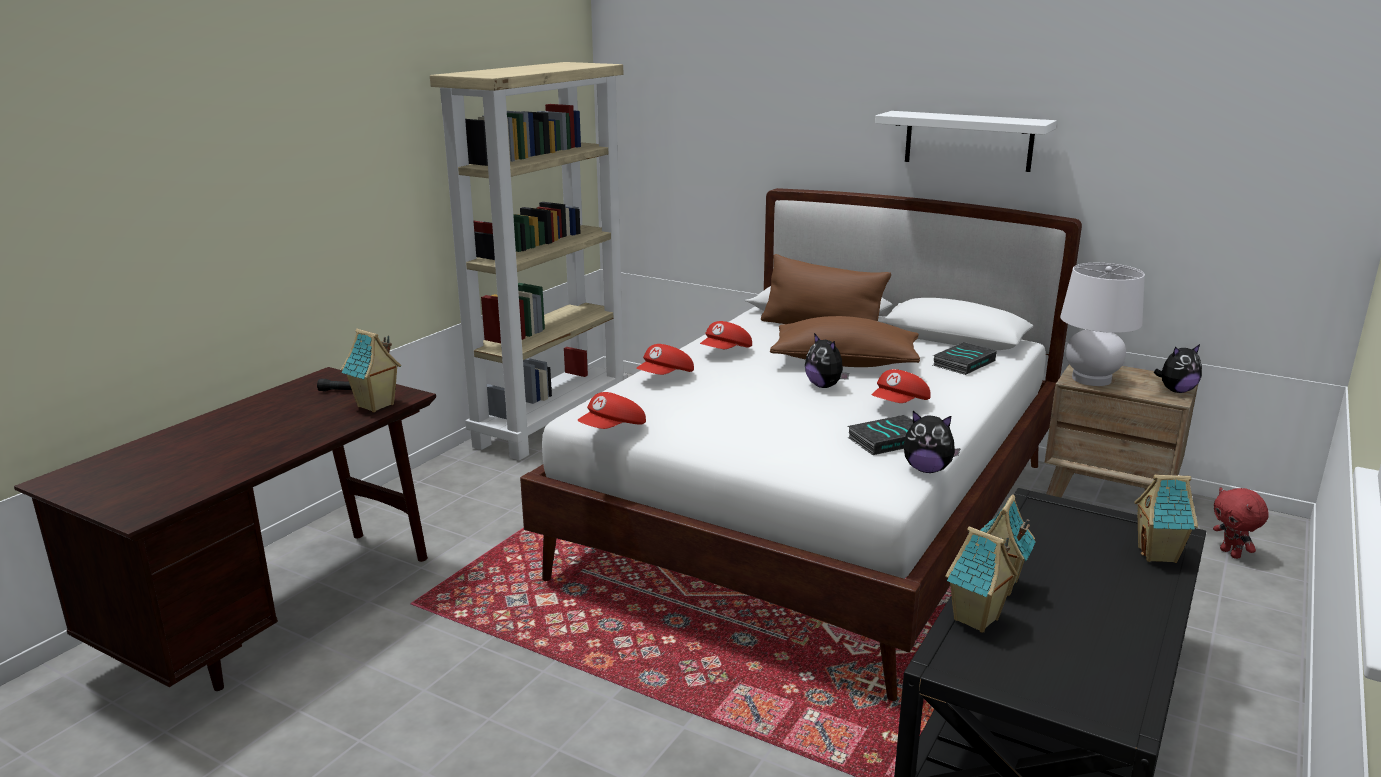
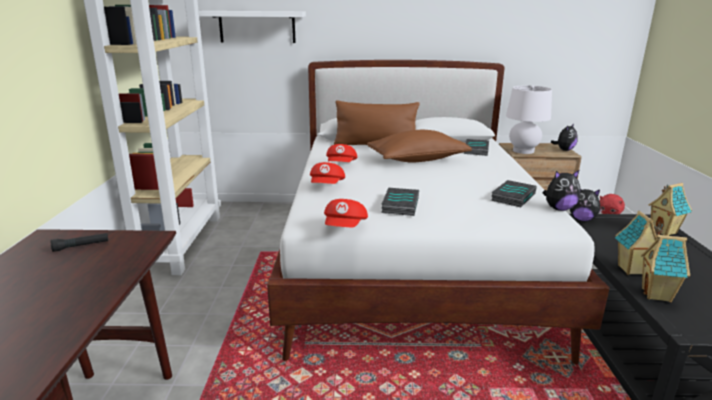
camera: 30 degrees left, 0 degrees up
toy house [341,329,401,412] -> none
plush toy [805,333,849,388] -> plush toy moved to [570,189,602,221]
red cap [872,369,931,403] -> none
white shelf [875,111,1057,172] -> white shelf moved to [199,11,306,43]
none -> book [381,187,419,216]

